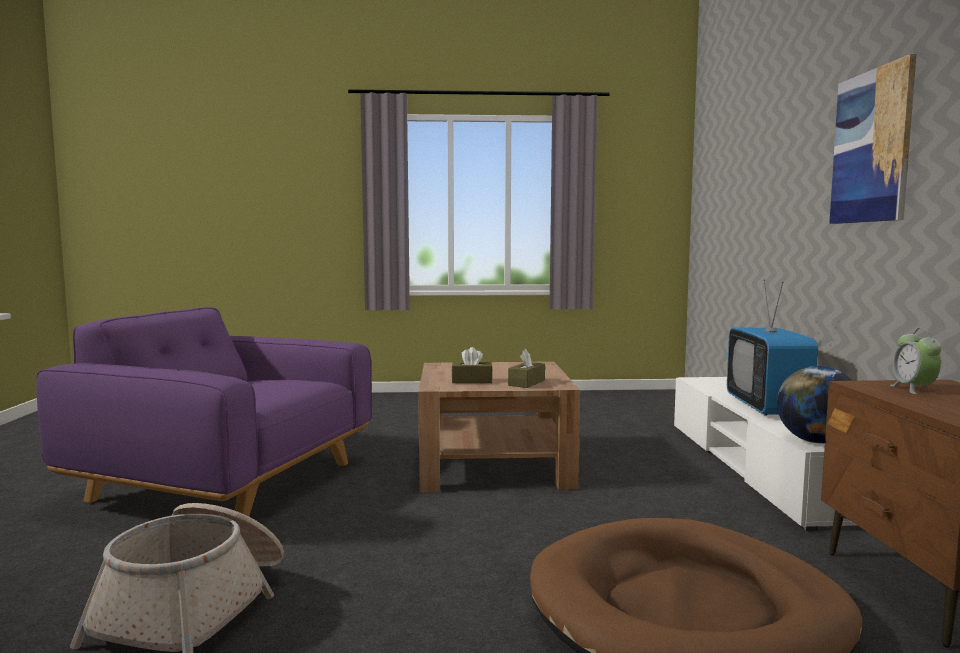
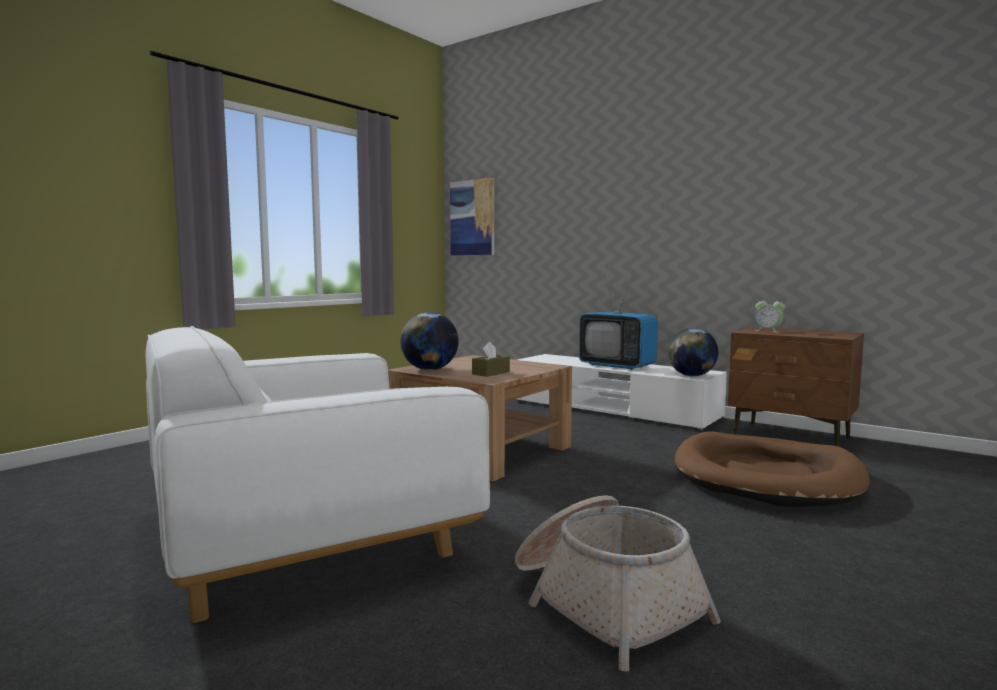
camera: 50 degrees left, 0 degrees up
purple armchair [36,307,372,516] -> white armchair [146,326,490,623]
brown tissue box [508,349,545,388] -> none
picture [829,54,917,224] -> picture moved to [450,178,494,255]
none -> globe [400,312,459,370]

